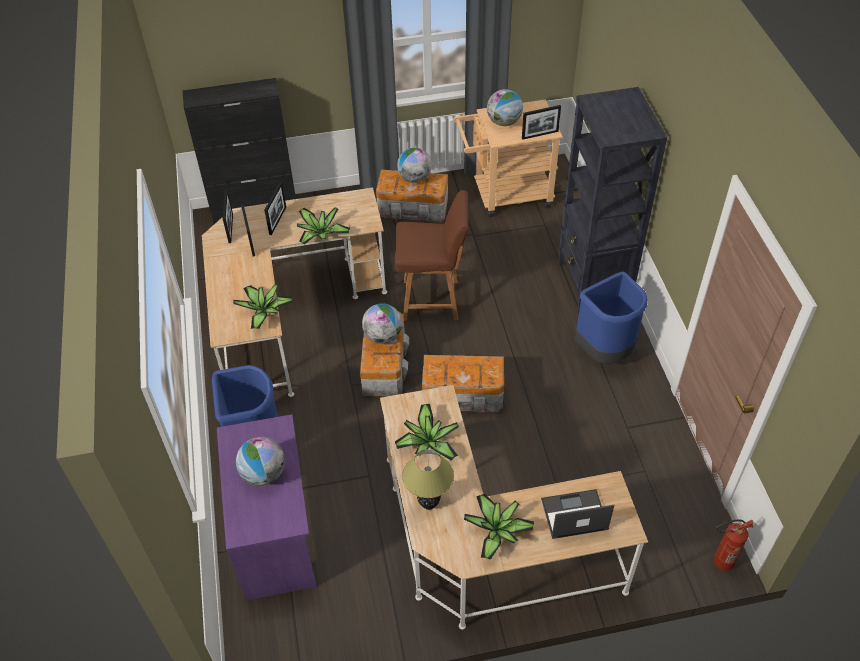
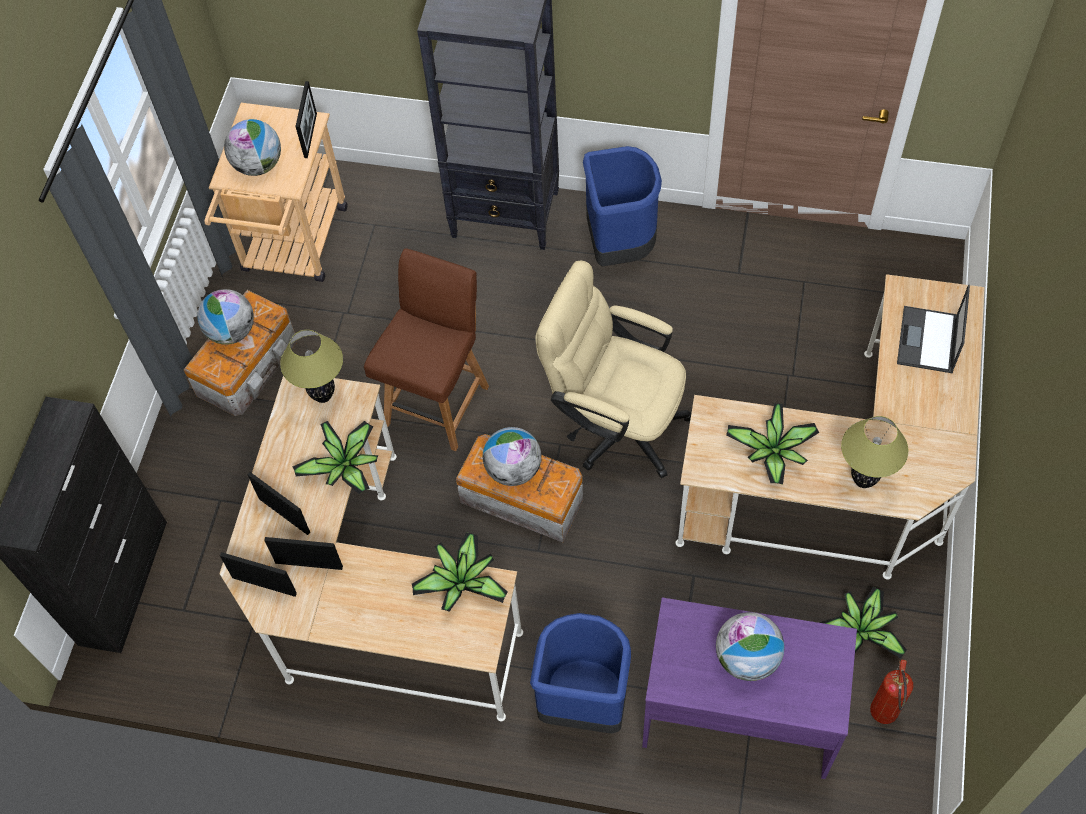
camera: 65 degrees left, 10 degrees up
storage box [422,355,504,412] -> beige office chair [535,260,691,478]
potted plant [464,494,534,560] -> potted plant moved to [819,586,907,659]
fire extinguisher [714,520,754,571] -> fire extinguisher moved to [870,660,913,724]
none -> table lamp [280,330,343,403]

